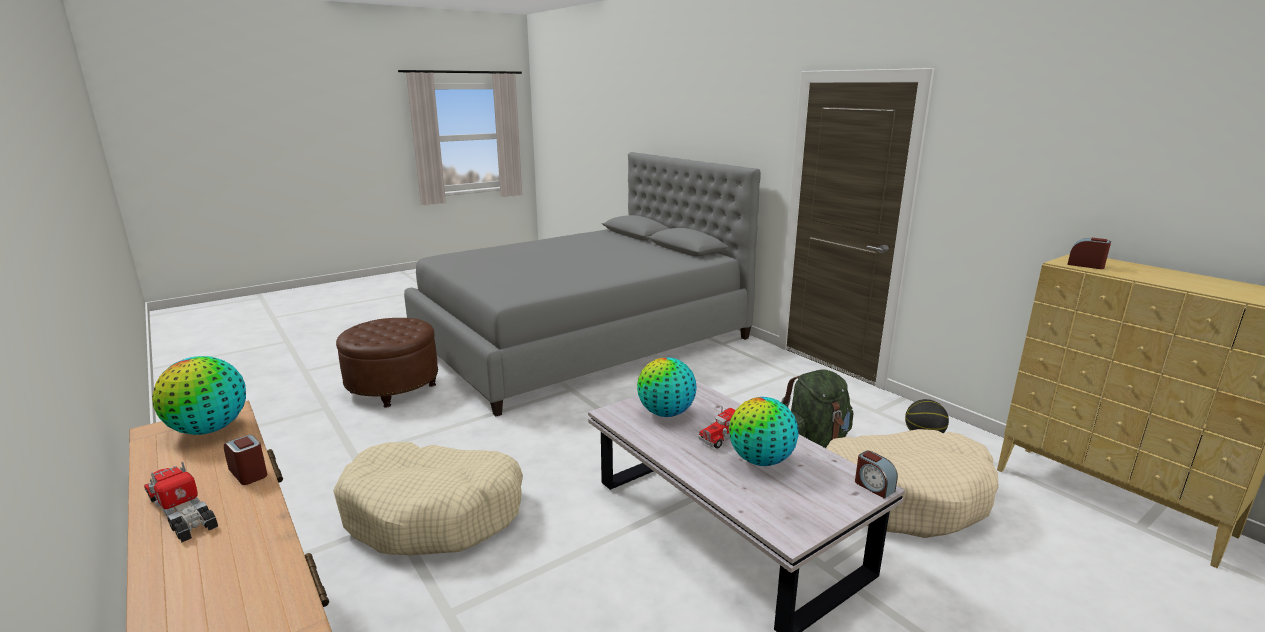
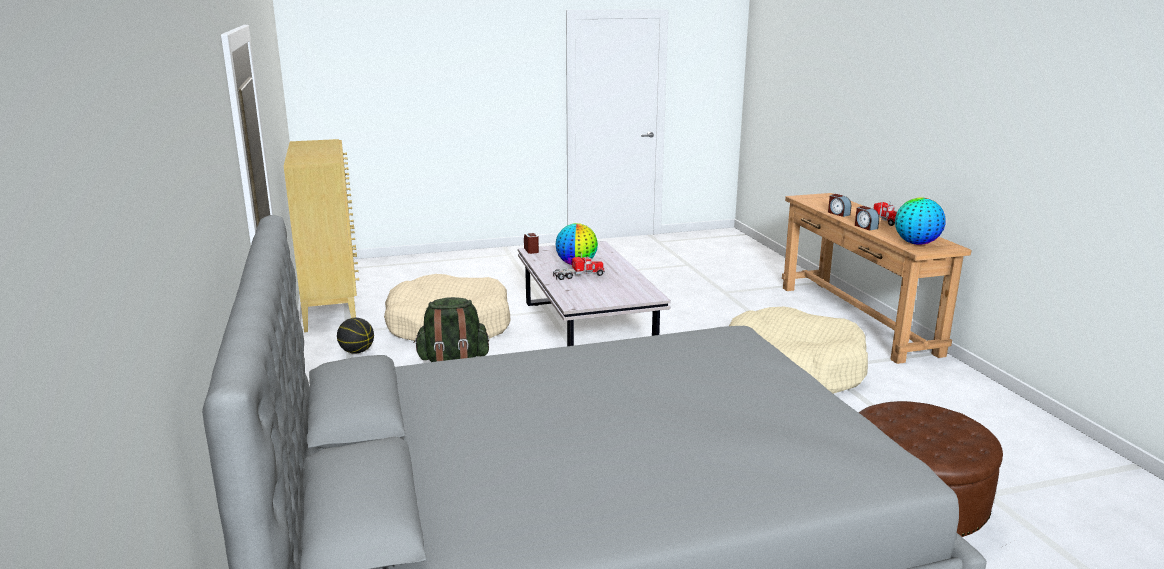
camera: 160 degrees left, 0 degrees up
globe [637,357,697,417] -> none
alarm clock [1067,238,1111,269] -> alarm clock moved to [828,194,851,217]

